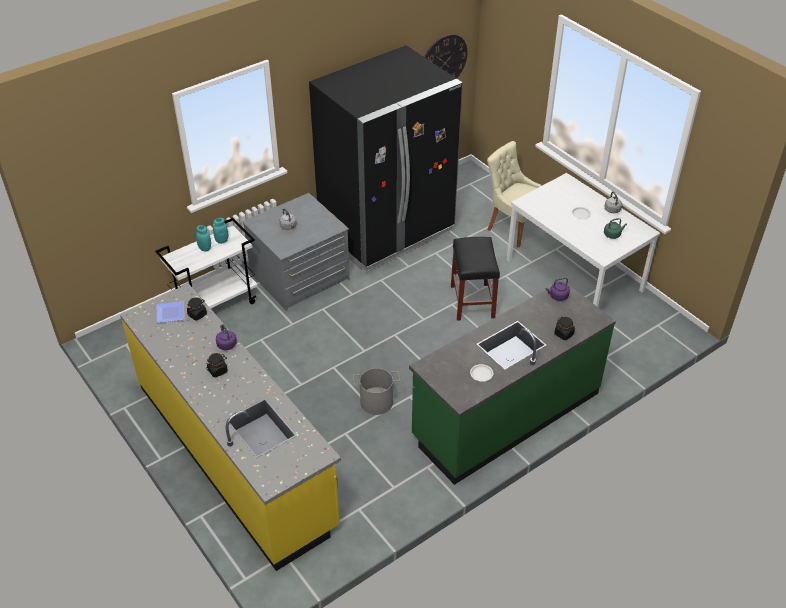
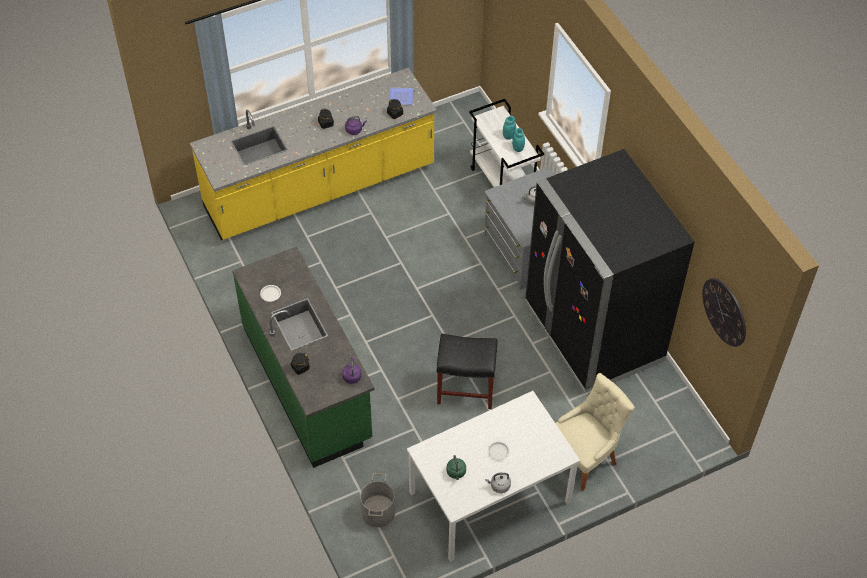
camera: 100 degrees right, 10 degrees up
grey bucket [353,368,400,415] -> grey bucket moved to [360,473,395,527]

